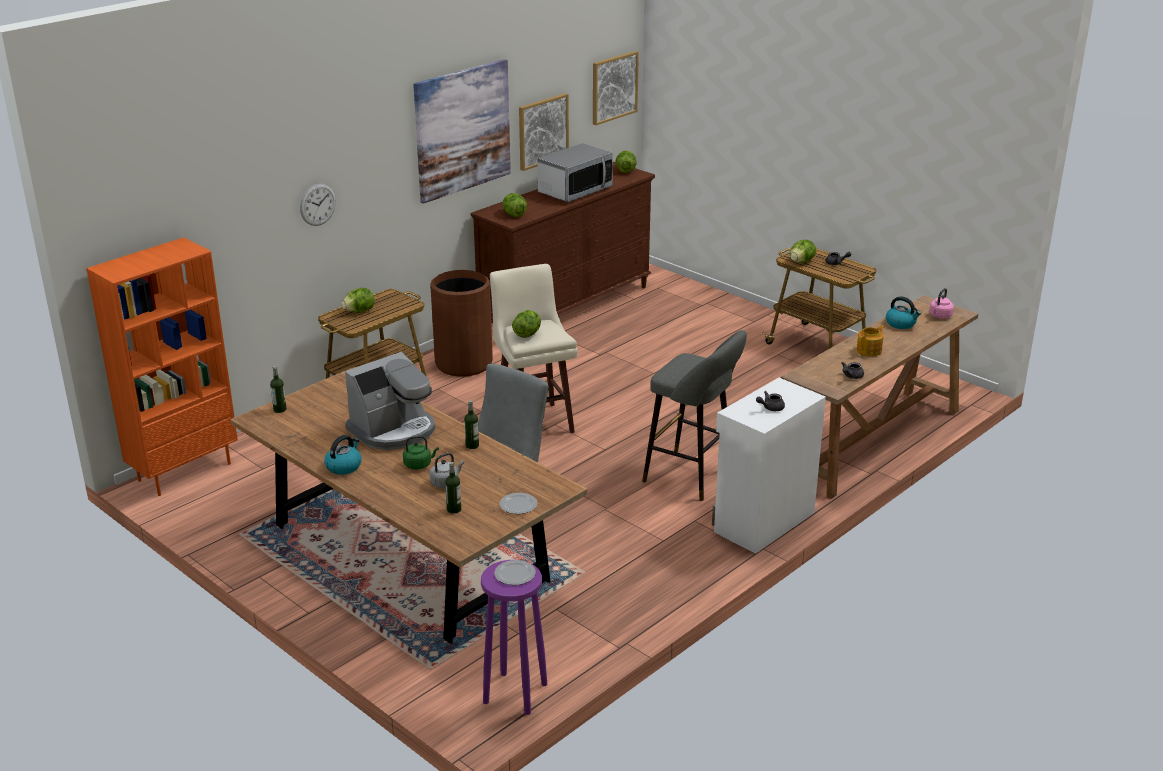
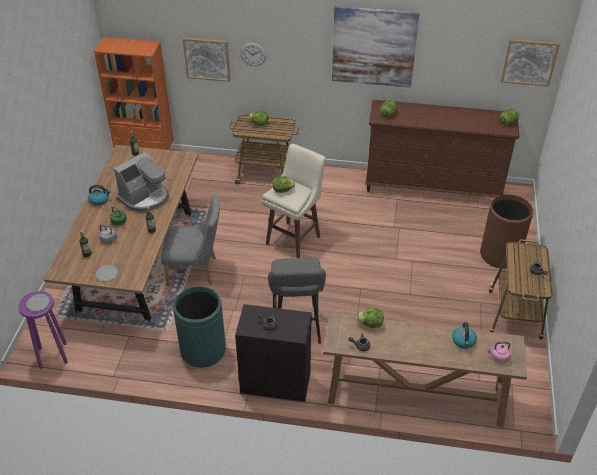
camera: 55 degrees right, 15 degrees up
coffee machine [345,352,435,450] -> coffee machine turned 60 degrees counterclockwise [114,152,169,212]
brown trash can [430,270,493,377] -> brown trash can moved to [480,195,533,269]
picture [519,93,569,171] -> picture moved to [183,37,230,82]
microwave [537,143,613,202] -> none
white cabinet [712,378,826,554] -> black cabinet [235,304,312,402]
lettuce [790,240,816,263] -> lettuce moved to [357,308,384,328]
teapot [856,325,884,357] -> none
none -> green trash can [173,286,226,368]

